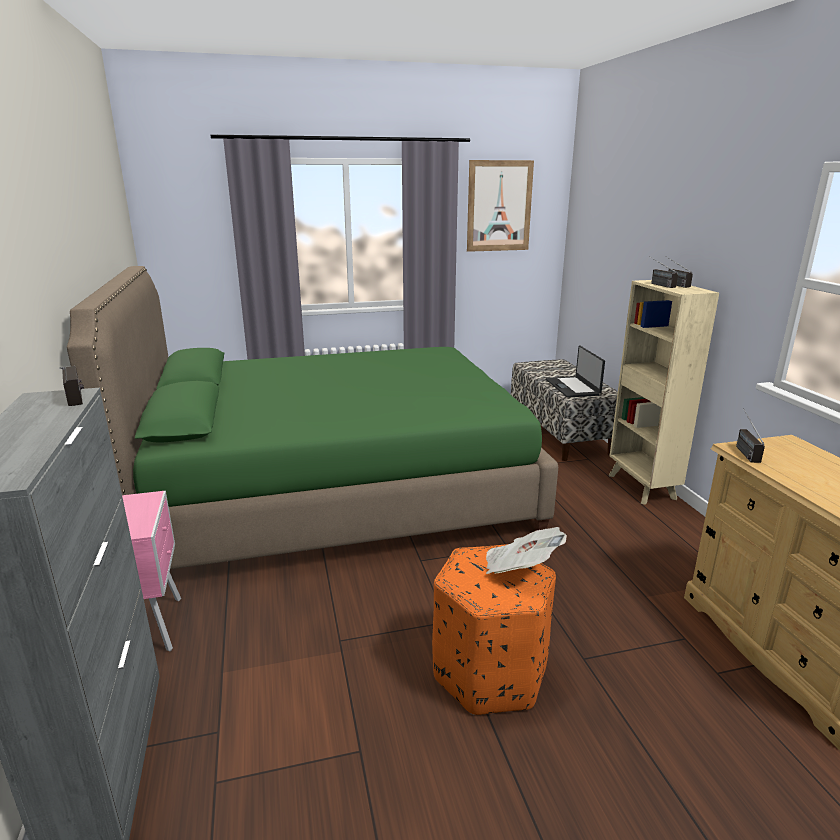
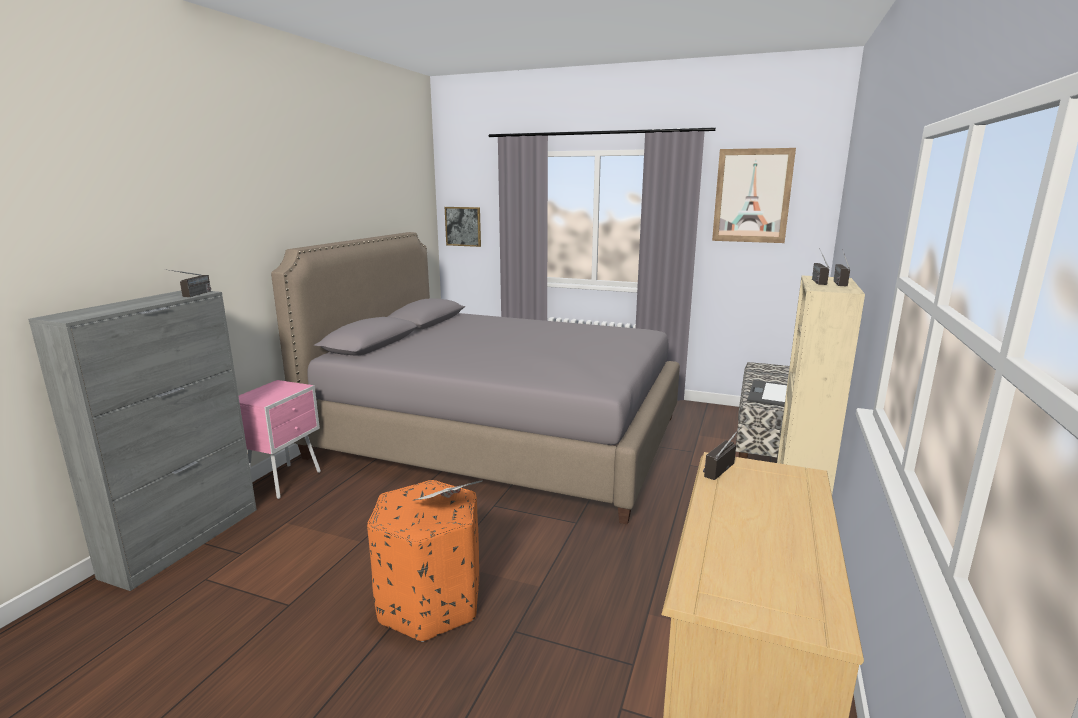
camera: 35 degrees right, 5 degrees down
green bed [67,266,558,569] -> grey bed [271,232,680,524]
none -> picture [445,207,481,247]

